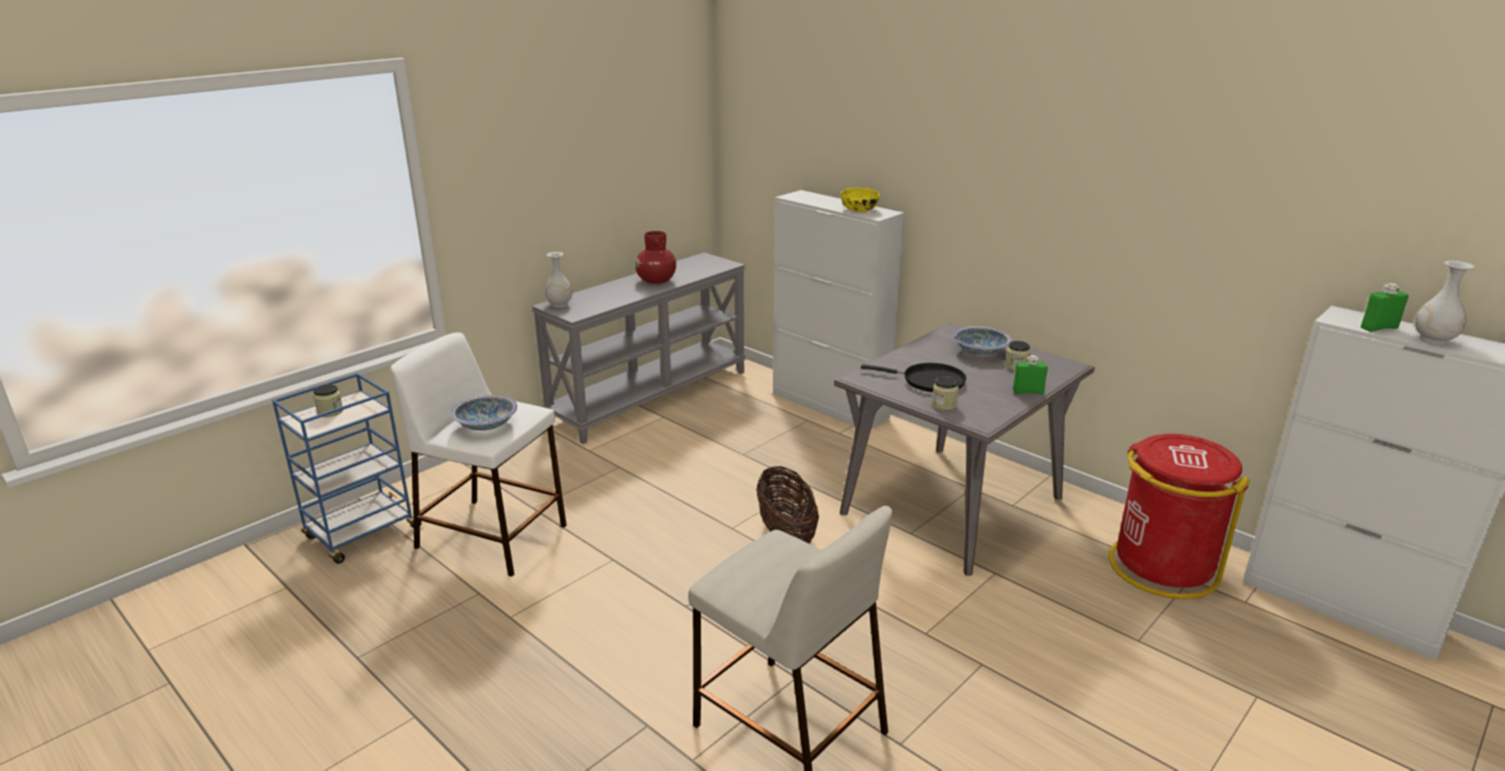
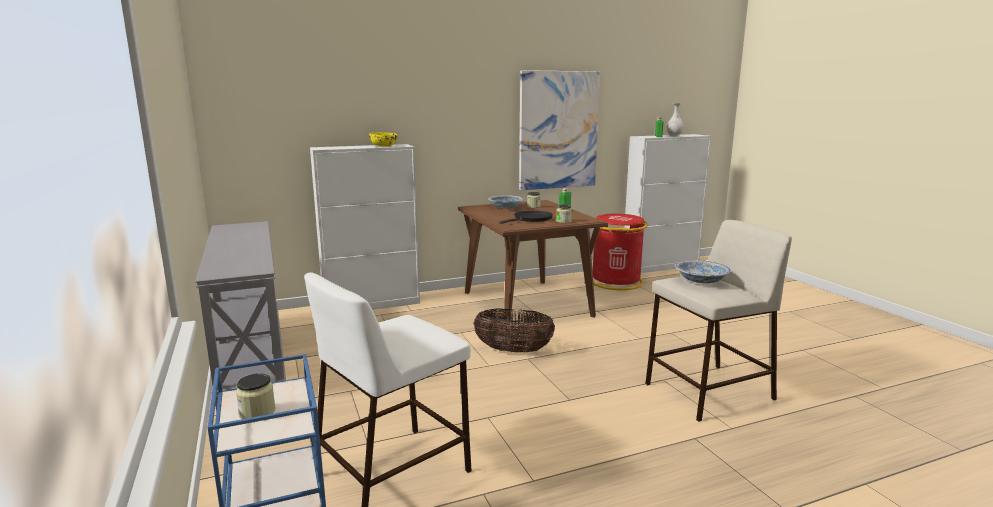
camera: 65 degrees left, 10 degrees down
bowl [450,395,518,431] -> bowl moved to [675,260,731,283]
white vase [545,252,573,308] -> none
red vase [635,231,676,284] -> none
grey dining table [834,324,1095,576] -> brown dining table [458,200,608,325]
none -> picture [519,70,600,190]

